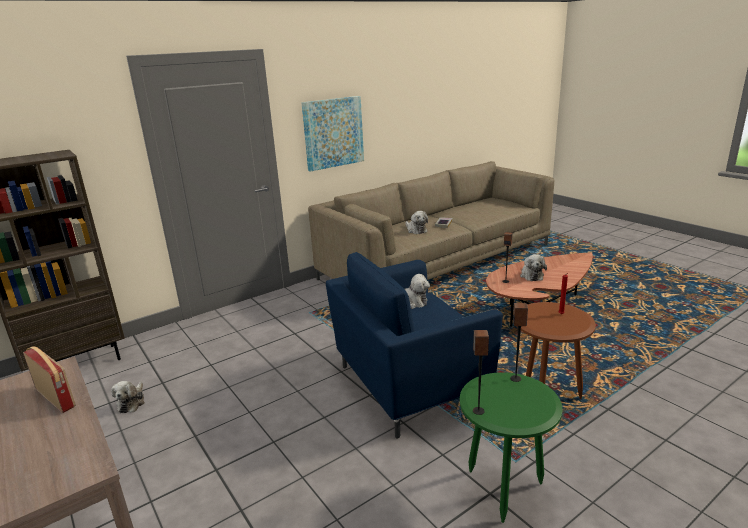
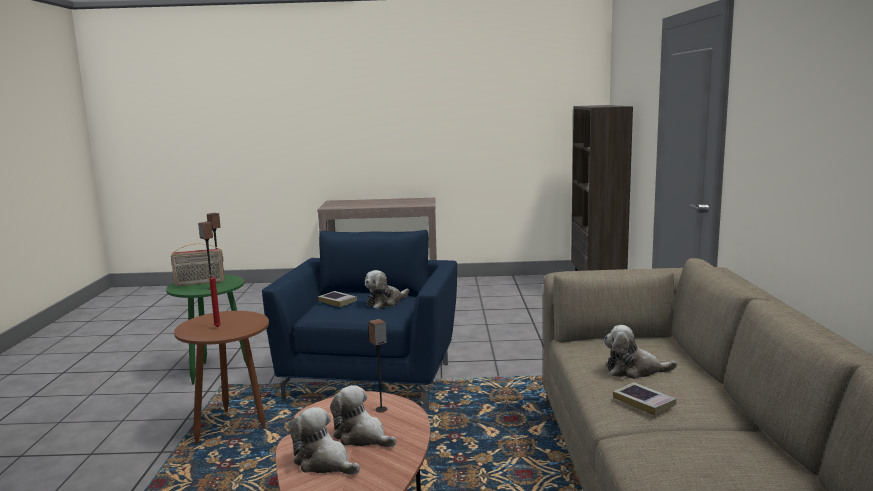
camera: 125 degrees right, 10 degrees down
radio [23,346,76,413] -> radio moved to [171,243,224,286]
plush toy [111,381,145,413] -> plush toy moved to [290,407,360,475]
picture [301,96,364,172] -> none
none -> book [318,291,357,307]

